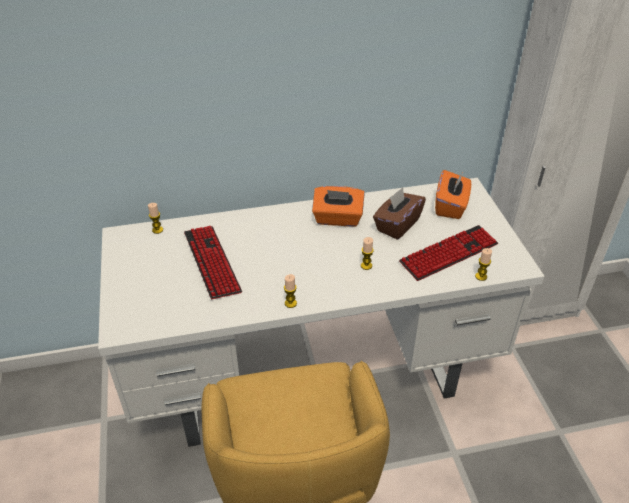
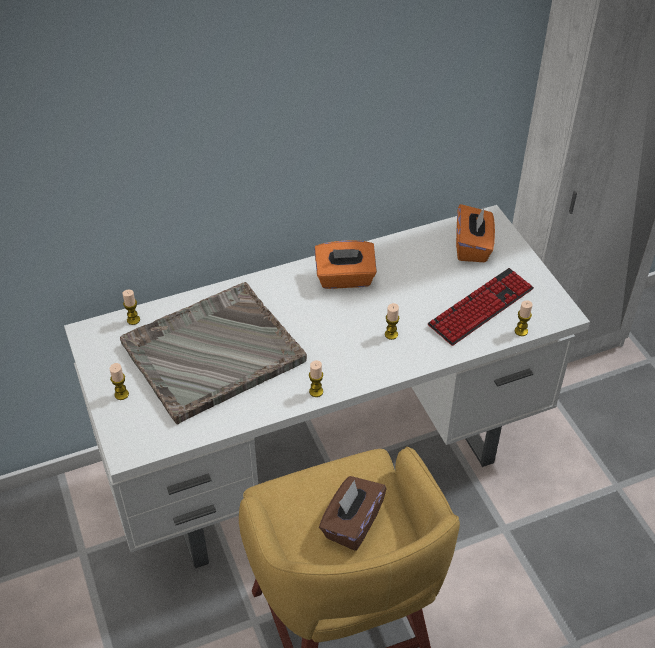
camera: 10 degrees left, 5 degrees up
keyboard [184,226,242,299] -> grey tray [120,282,307,425]
brown tissue box [373,187,426,240] -> brown tissue box moved to [319,476,387,551]
none -> candle [110,363,129,400]

